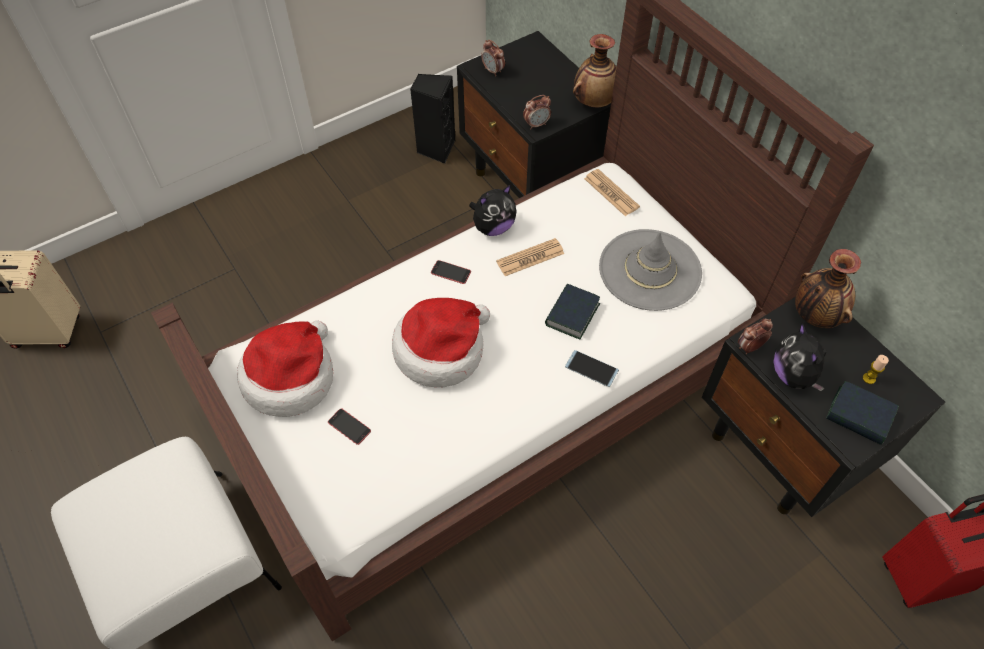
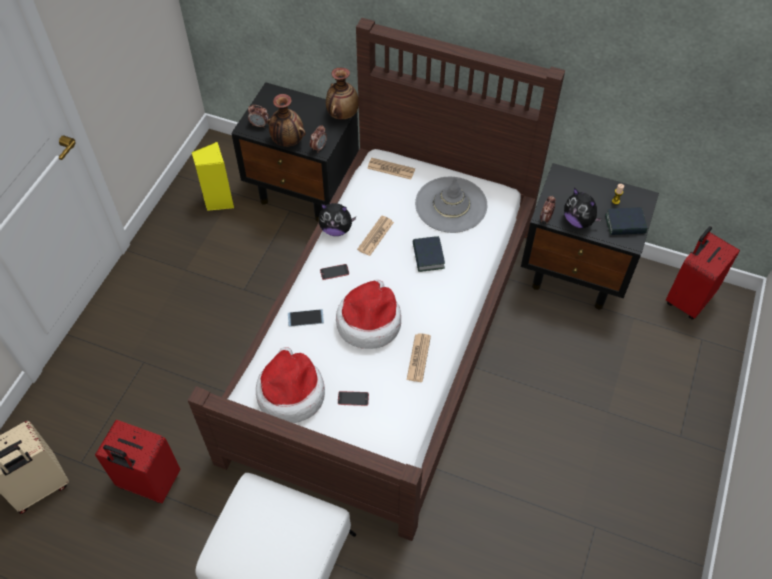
camera: 35 degrees left, 0 degrees up
black speaker [410,74,455,164] -> yellow speaker [192,142,234,211]
plush toy [469,184,517,236] -> plush toy turned 75 degrees clockwise [319,203,356,236]
phone [565,350,619,387] -> phone moved to [288,309,324,327]
vase [795,249,861,328] -> vase moved to [267,94,306,147]
none -> red suitcase [95,420,181,503]
none -> newspaper [407,333,431,382]

